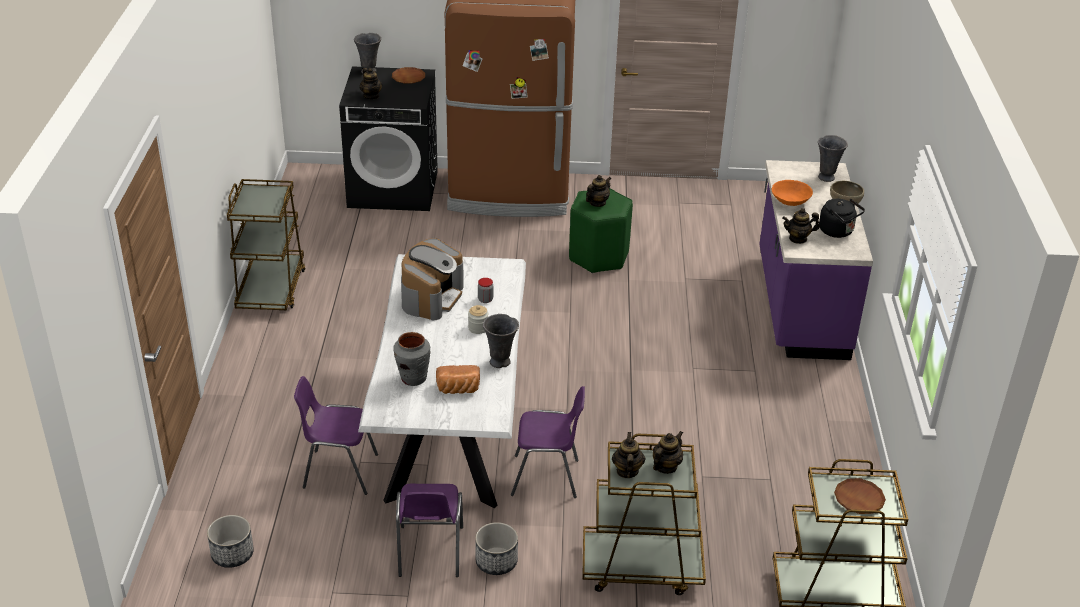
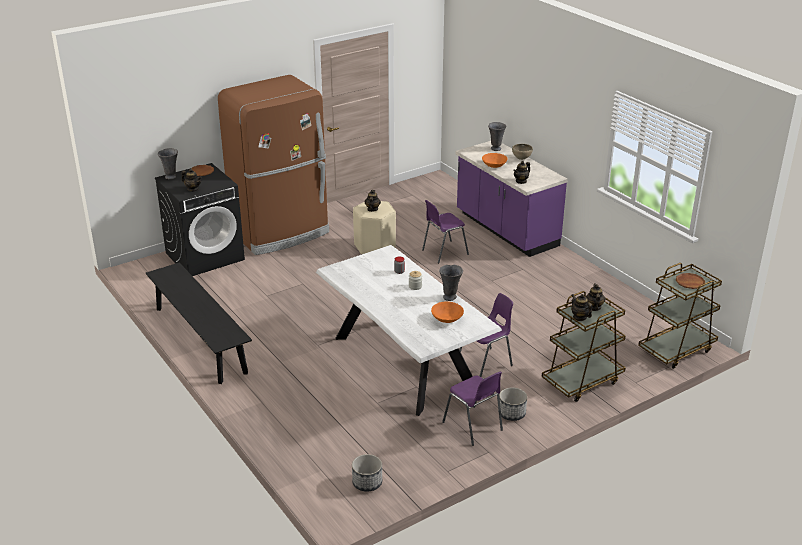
camera: 35 degrees left, 5 degrees down
brown cart [227,179,306,310] -> black bench [146,262,252,384]
purple chair [294,376,378,495] -> purple chair moved to [422,200,469,263]
grey vase [393,332,430,386] -> none
coffee machine [401,238,464,320] -> none
bread [436,365,480,394] -> orange bowl [431,301,464,323]
green stool [569,188,633,273] -> beige stool [353,201,396,254]
black kettle [819,199,865,238] -> none

